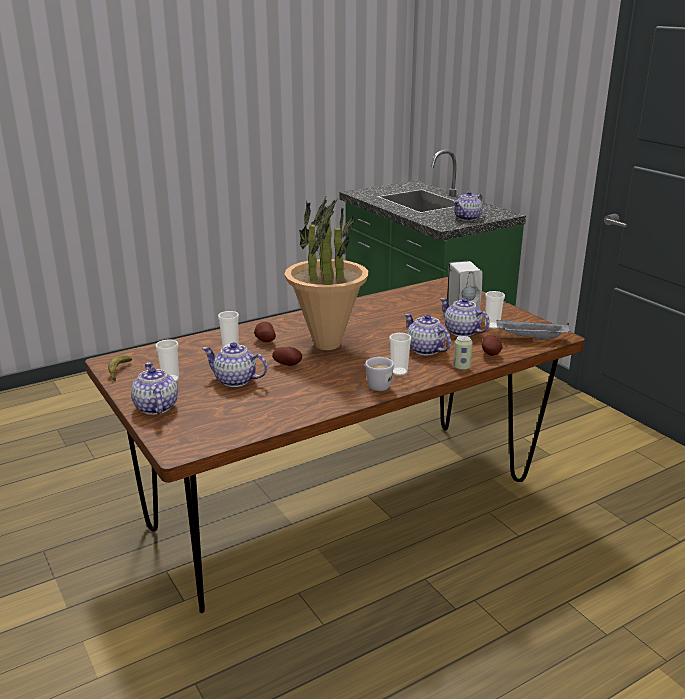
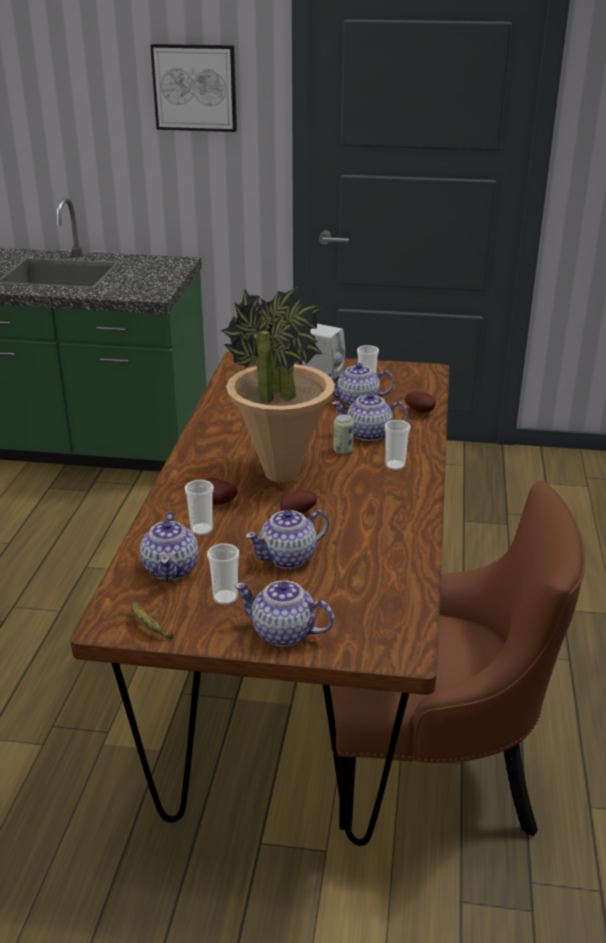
camera: 50 degrees left, 5 degrees up
white mug [365,357,394,391] -> none
can [453,336,473,370] -> can moved to [333,414,354,454]
teapot [454,191,483,221] -> teapot moved to [140,511,199,581]
grey tray [497,319,570,341] -> none
none -> picture [150,44,237,132]
none -> brown chair [329,481,585,836]

